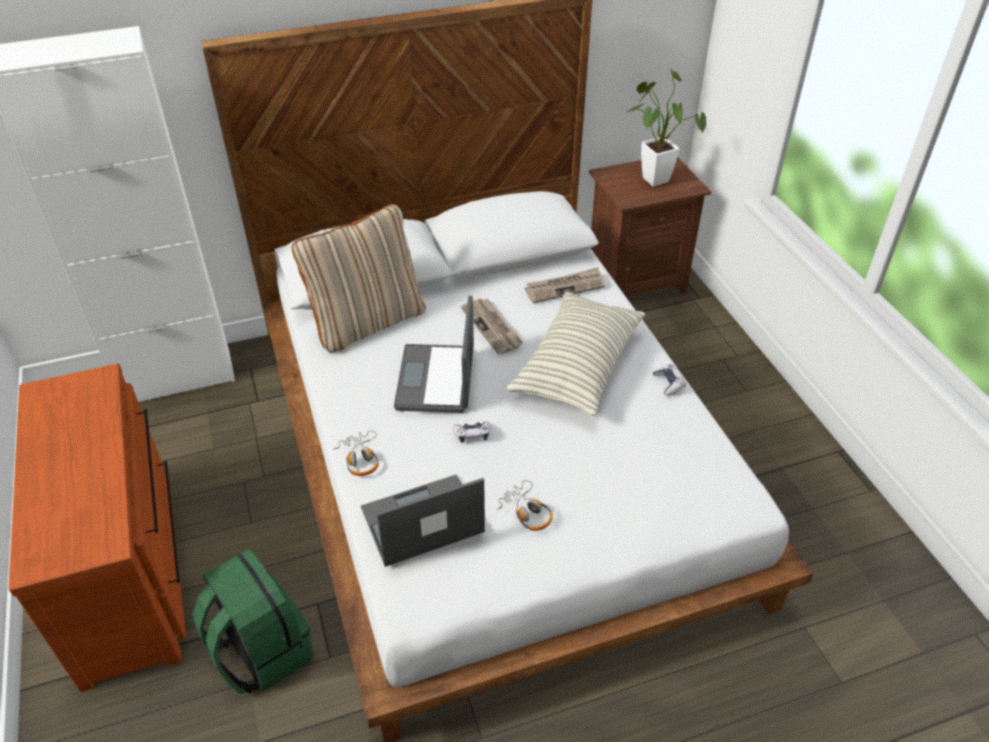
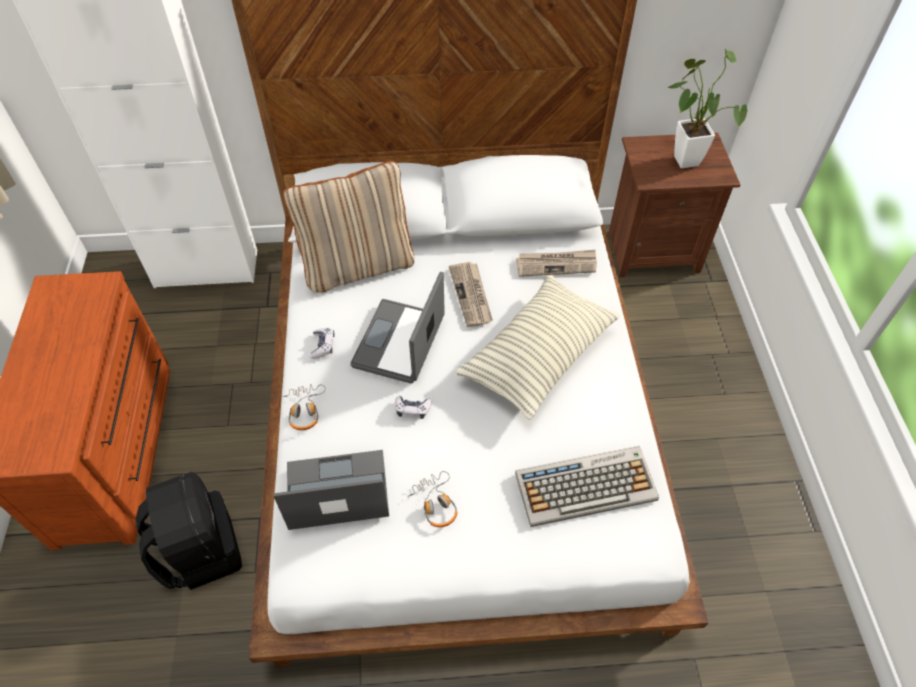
camera: 15 degrees right, 10 degrees up
green backpack [193,549,313,694] -> black backpack [136,472,242,590]
game controller [653,364,686,396] -> game controller moved to [310,328,334,359]
none -> keyboard [515,446,659,527]

